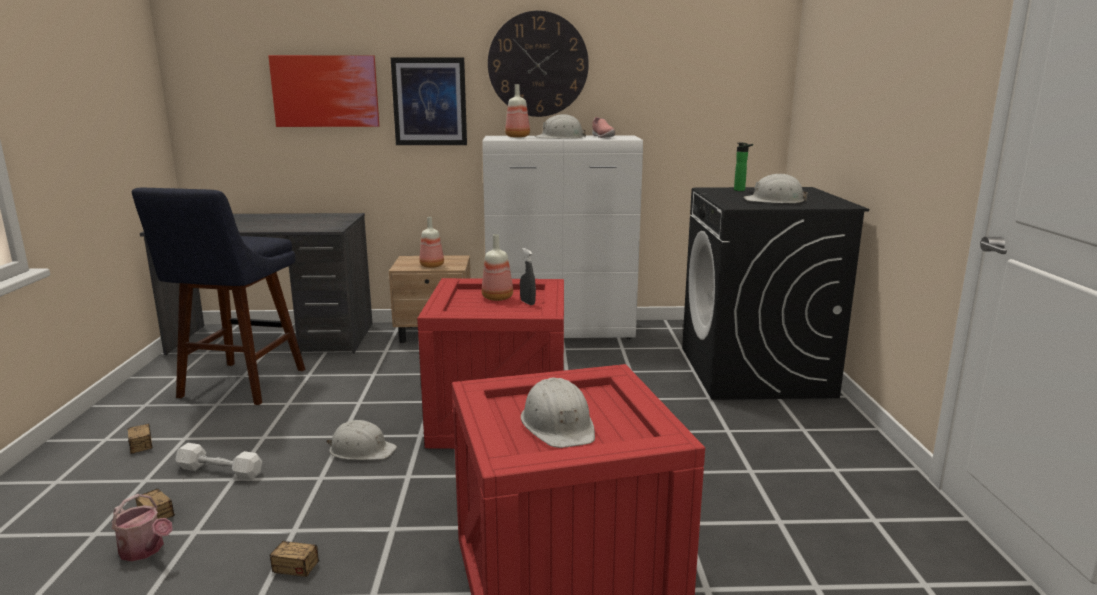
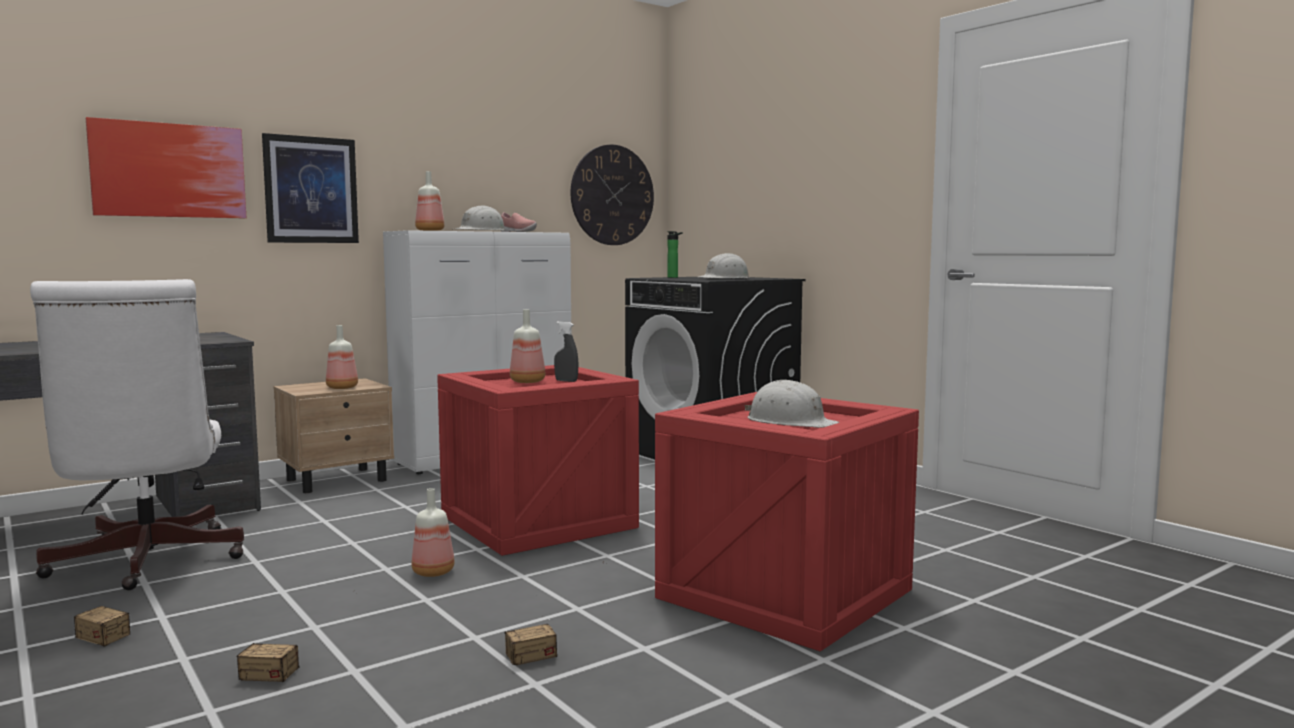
camera: 35 degrees left, 10 degrees down
watering can [112,494,173,561] -> none
blue stool [132,188,305,405] -> white office chair [30,279,244,590]
white dumbbell [175,443,262,480] -> none
white hard hat [326,420,397,460] -> bottle [411,488,455,577]
wall clock [488,11,589,117] -> wall clock moved to [571,145,654,245]

